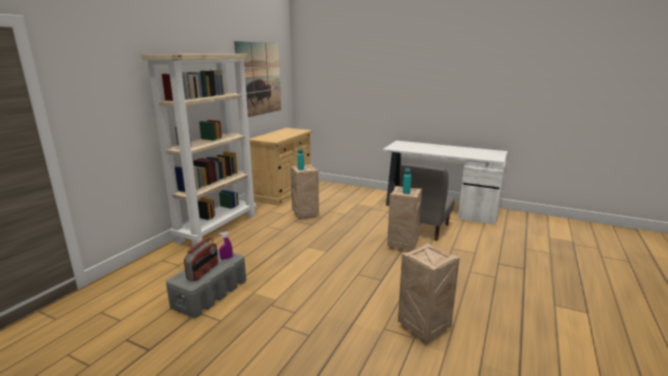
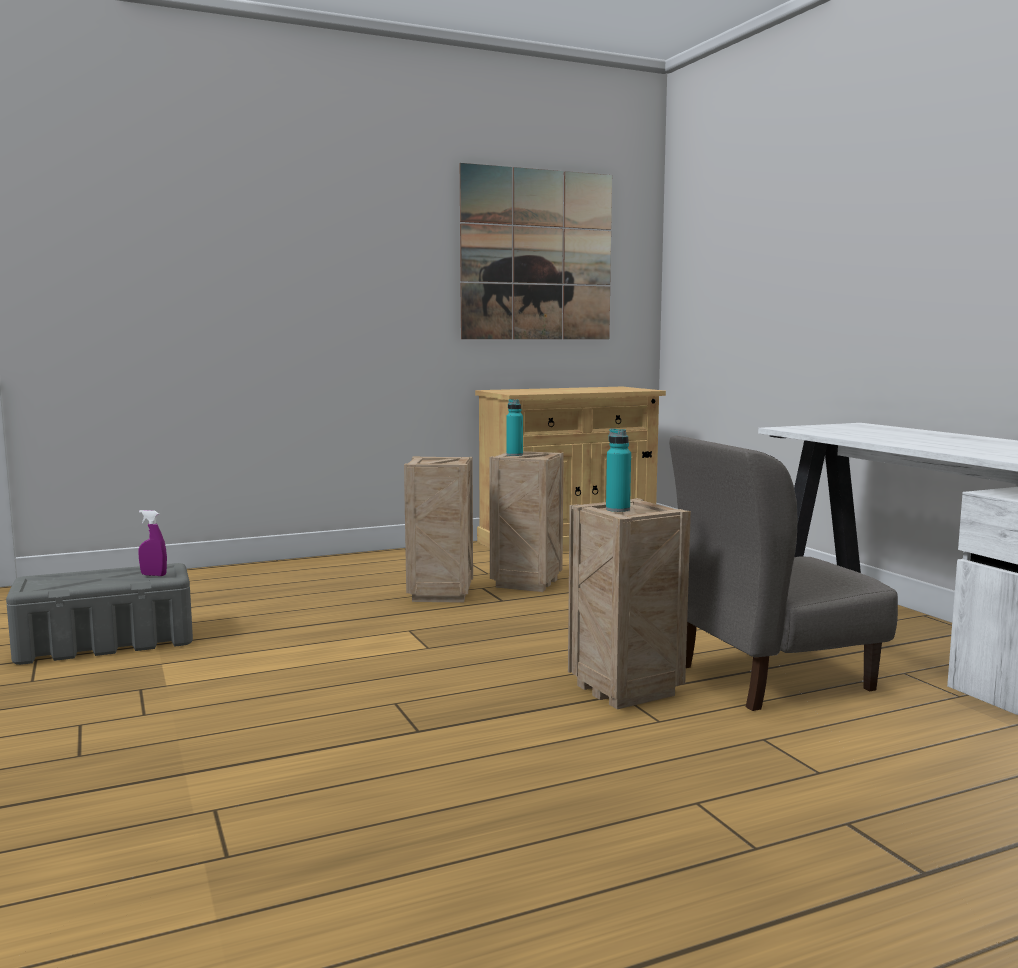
camera: 40 degrees right, 10 degrees down
beige bookcase [141,54,256,247] -> none
radio [184,237,218,281] -> none
crate [398,243,460,344] -> crate moved to [404,456,473,603]

